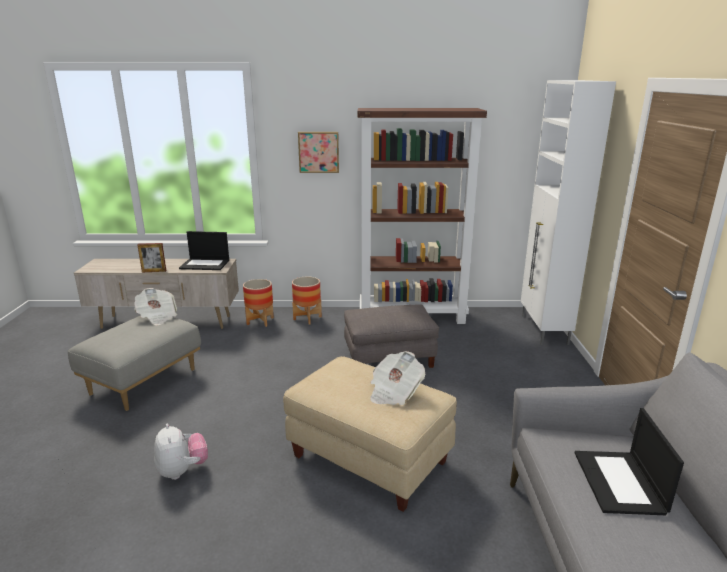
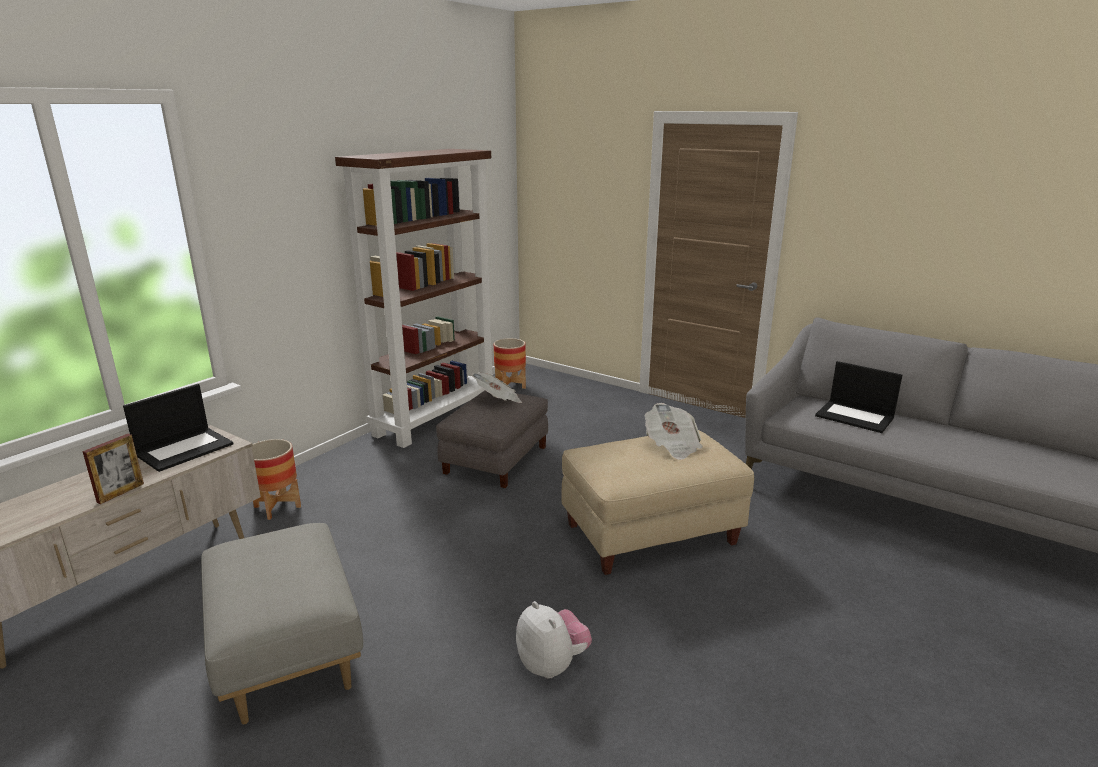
camera: 55 degrees left, 0 degrees up
newspaper [134,288,177,326] -> newspaper moved to [471,373,522,403]
plush toy [154,424,208,480] -> plush toy turned 45 degrees clockwise [516,601,592,679]
planter [292,277,322,325] -> planter moved to [494,338,526,389]
picture [298,132,339,173] -> none
white cabinet [521,80,616,345] -> none

